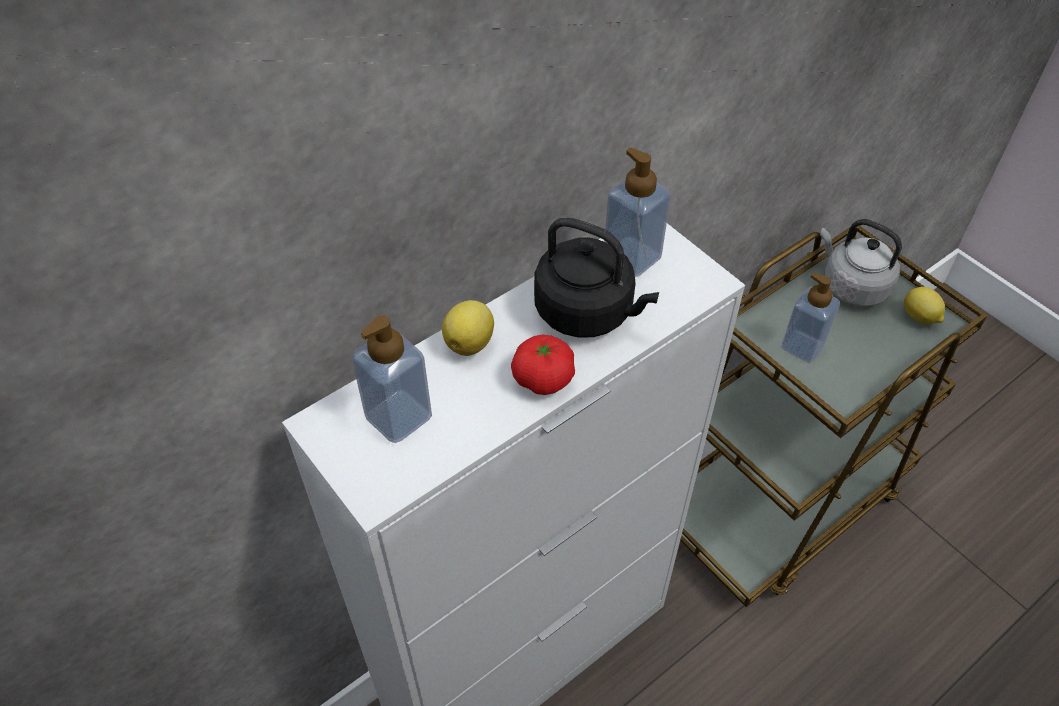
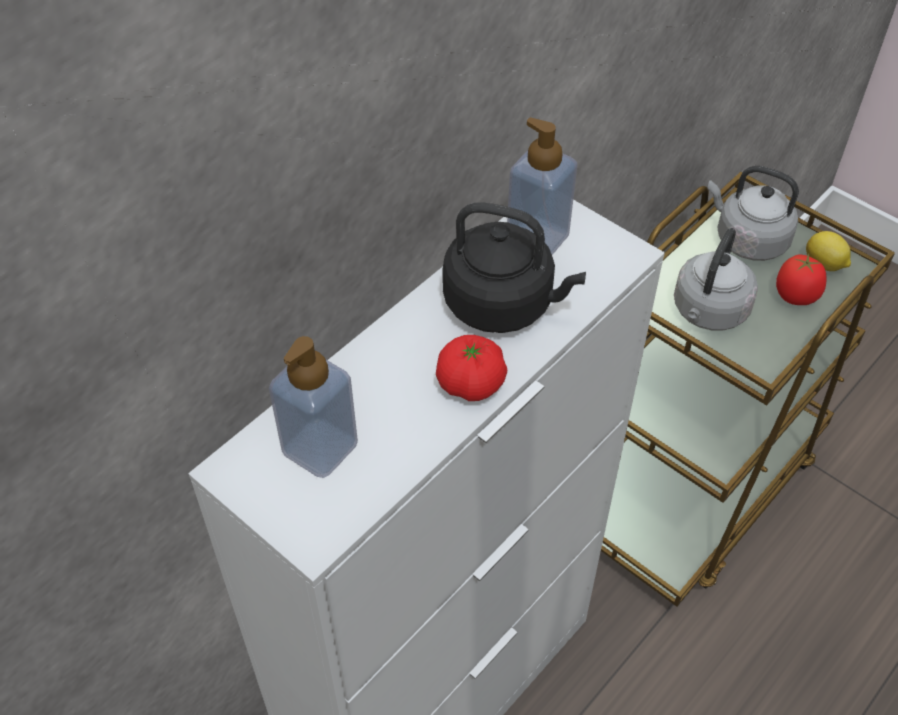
camera: 10 degrees left, 0 degrees up
lemon [442,300,494,356] -> none
soap dispenser [781,272,840,363] -> grey kettle [674,228,758,331]
none -> tomato [776,254,826,305]

